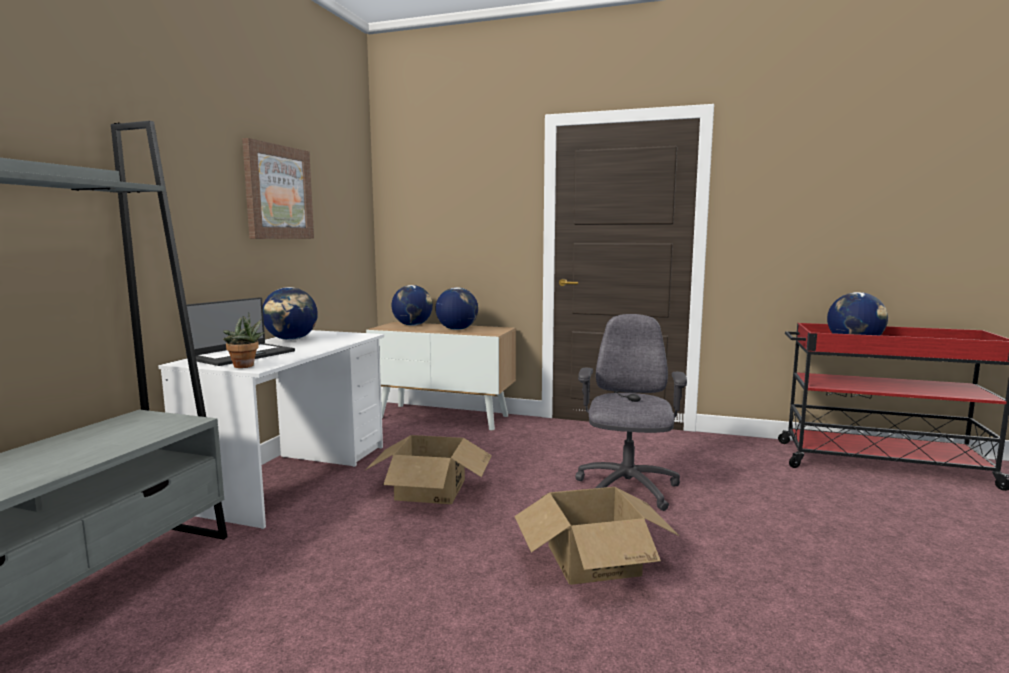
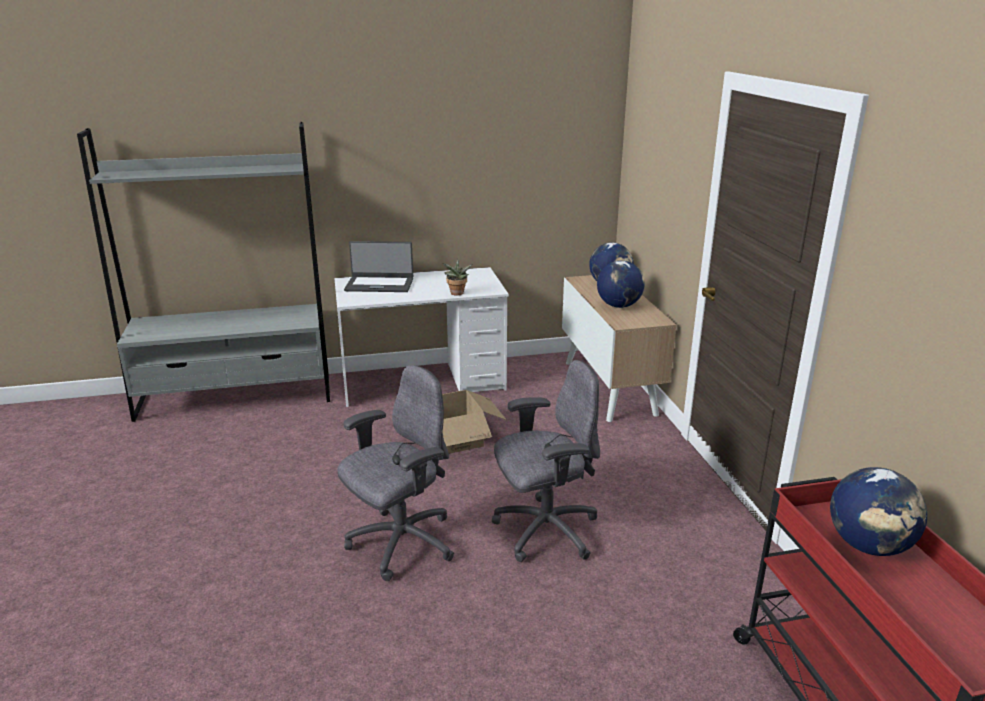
camera: 60 degrees right, 15 degrees up
potted plant [223,312,265,368] -> potted plant moved to [442,259,473,295]
picture [242,138,314,239] -> none
globe [263,287,318,340] -> none
cardboard box [515,487,679,585] -> grey office chair [337,365,454,581]

